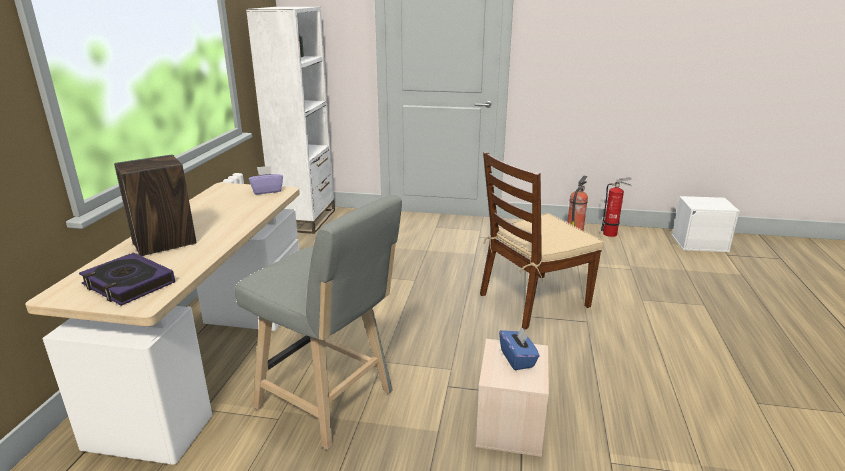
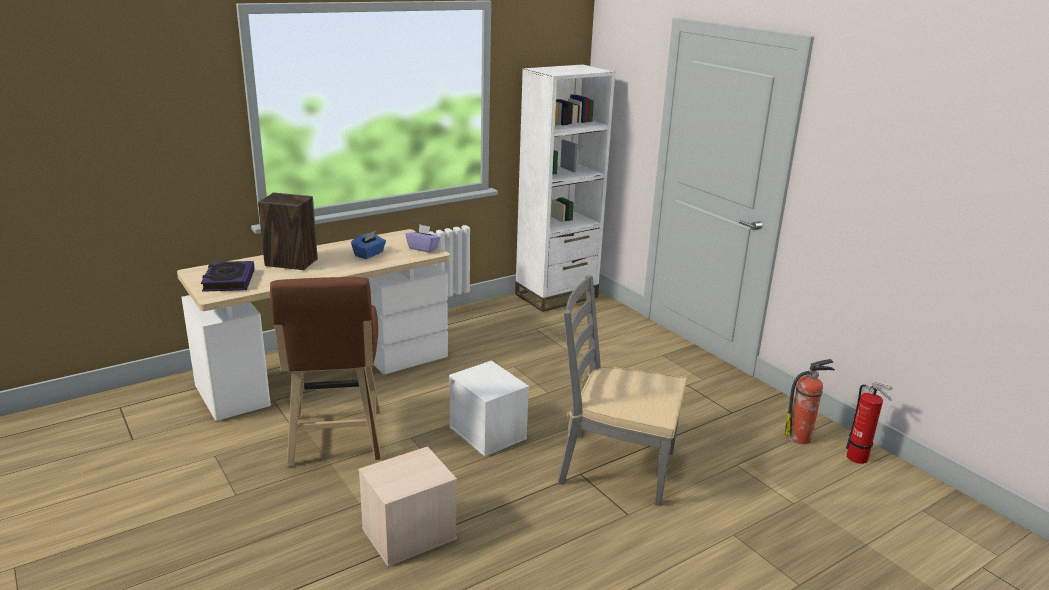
camera: 45 degrees right, 0 degrees up
grey stool [235,195,402,450] -> brown stool [270,277,381,467]
brown chair [480,151,604,329] -> grey chair [558,275,687,506]
blue tissue box [499,326,540,370] -> blue tissue box moved to [351,231,386,259]
white storage box [672,196,740,252] -> white storage box moved to [449,361,529,457]

